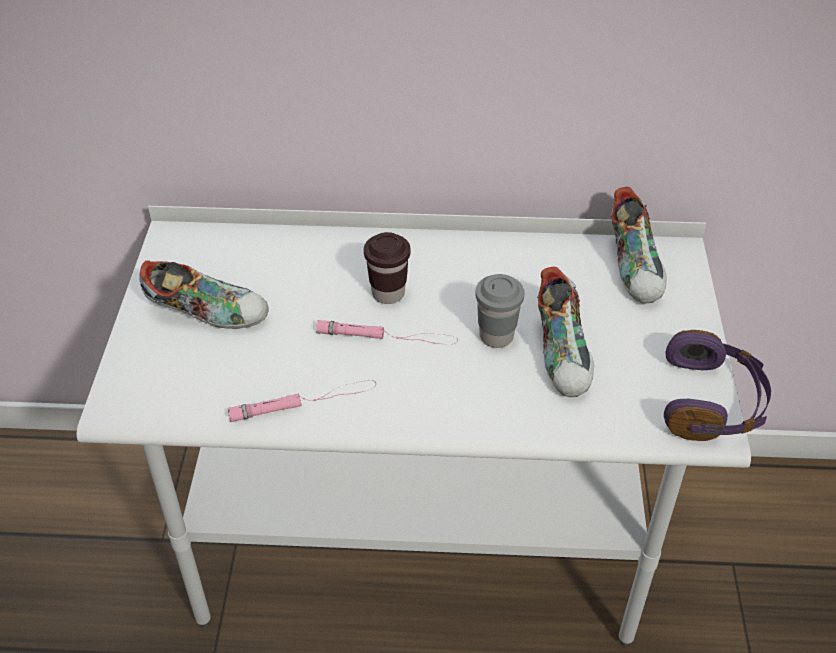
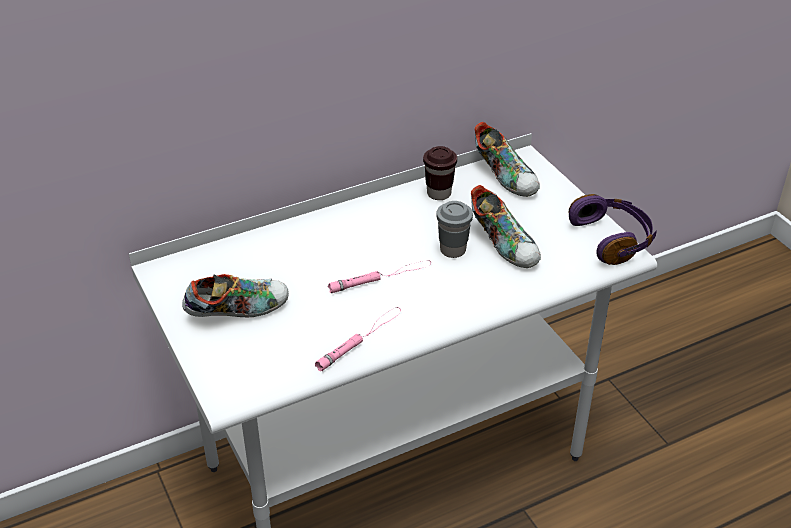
camera: 30 degrees left, 5 degrees down
brown cup [364,232,410,304] -> brown cup moved to [423,146,457,200]

